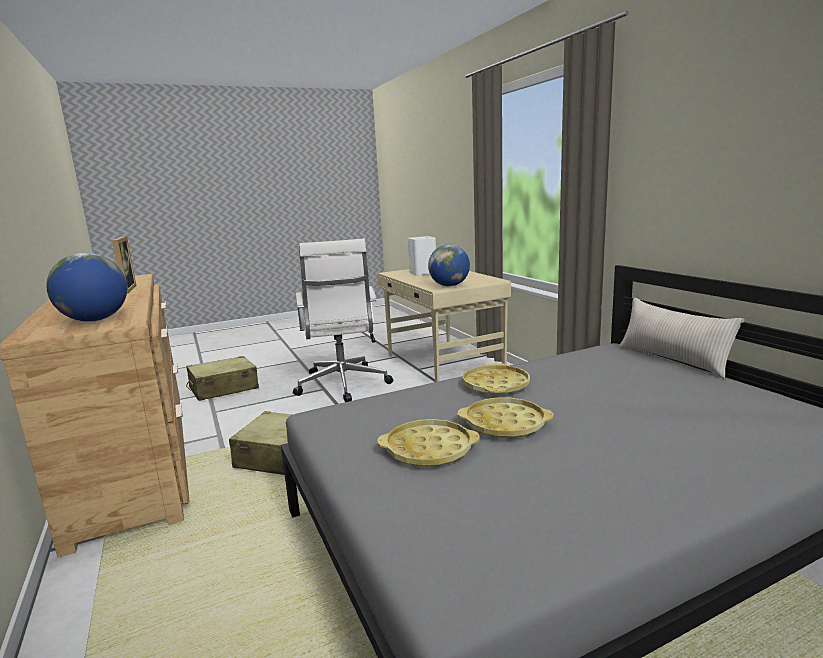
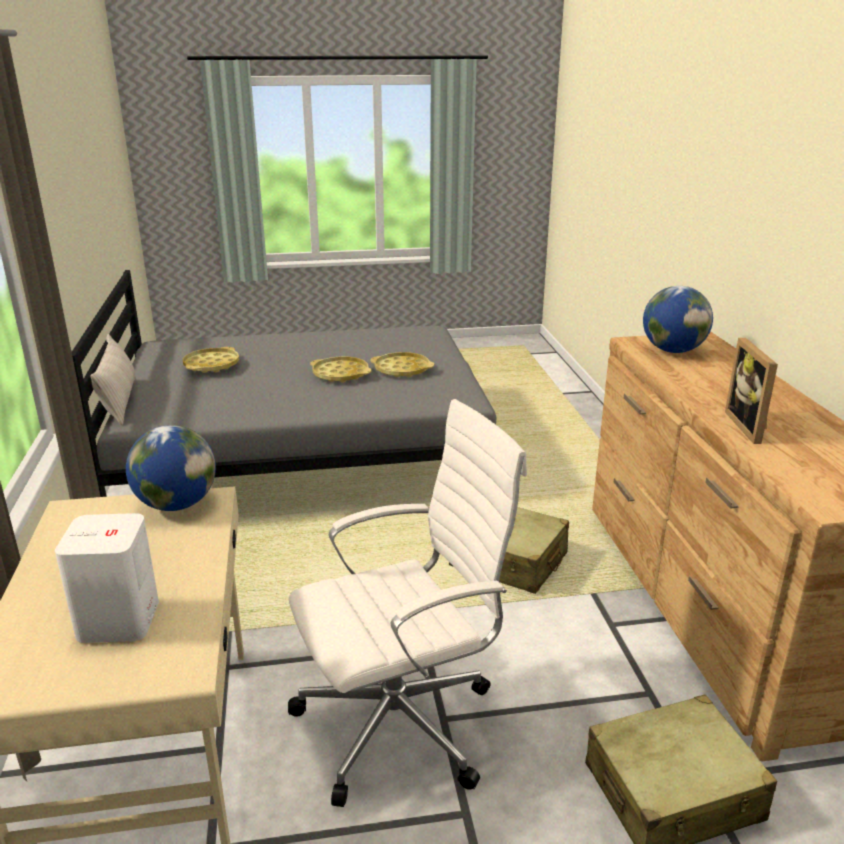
camera: 165 degrees left, 10 degrees up
white office chair [293,239,393,402] -> white office chair turned 60 degrees clockwise [288,399,527,807]
yellow tray [463,363,530,394] -> yellow tray moved to [183,347,239,373]

